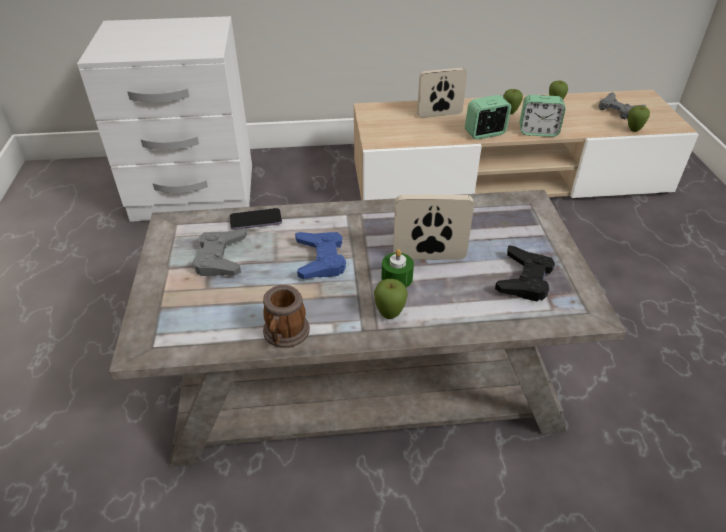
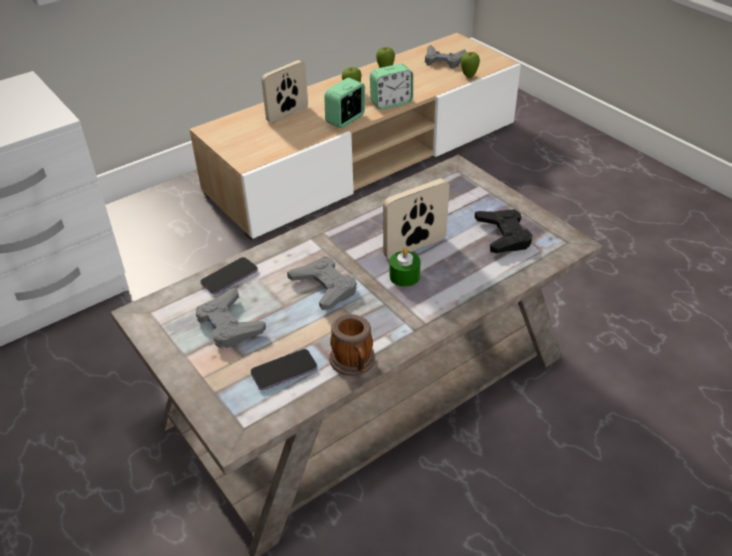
camera: 30 degrees left, 0 degrees up
blue game controller [295,232,346,279] -> grey game controller [287,256,357,310]
apple [374,279,408,319] -> none
none -> phone [251,349,317,390]

